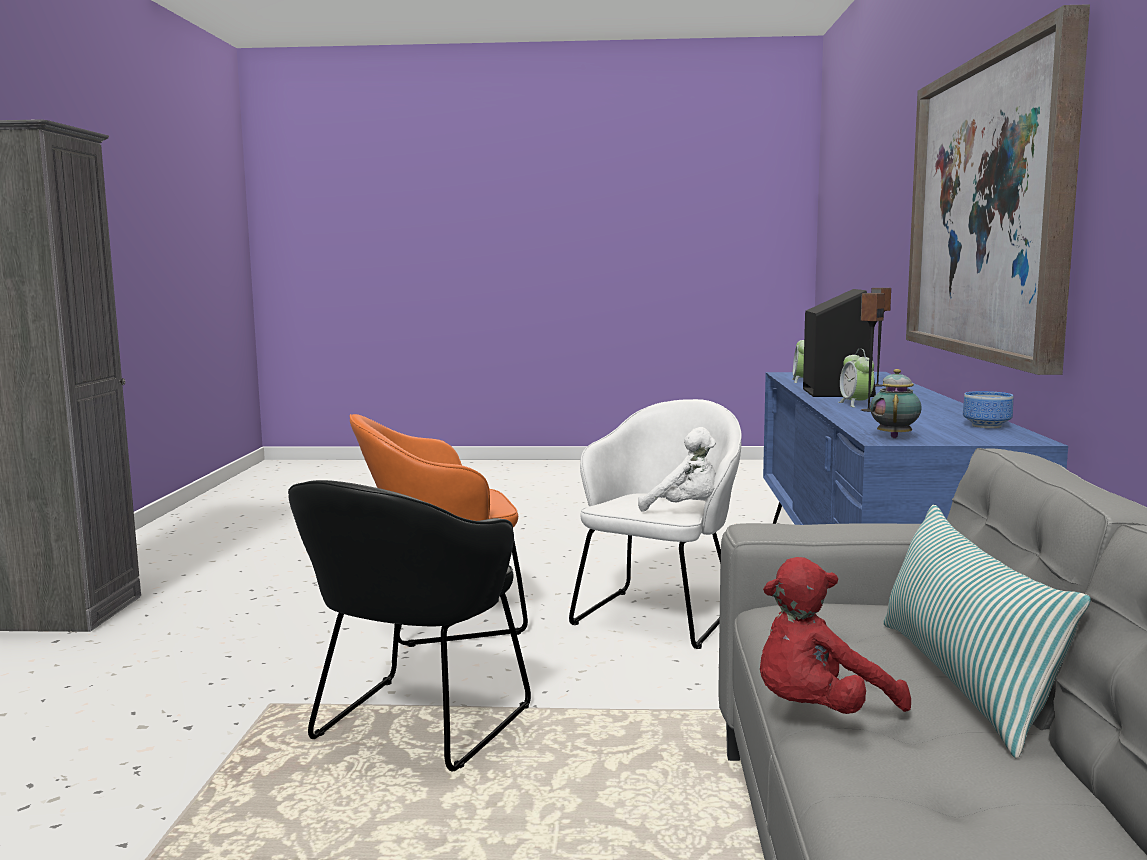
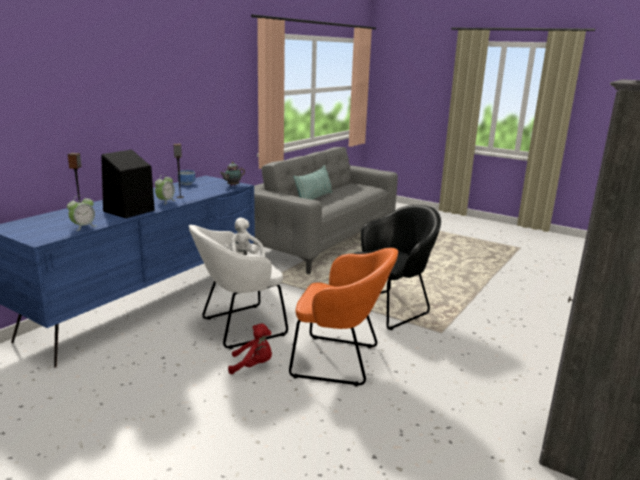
camera: 150 degrees left, 10 degrees up
red plush toy [760,557,911,714] -> red plush toy moved to [228,324,272,374]
picture [906,4,1090,375] -> none

